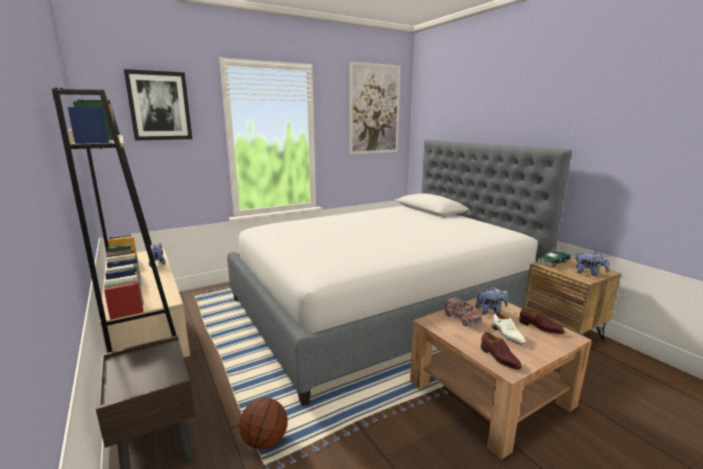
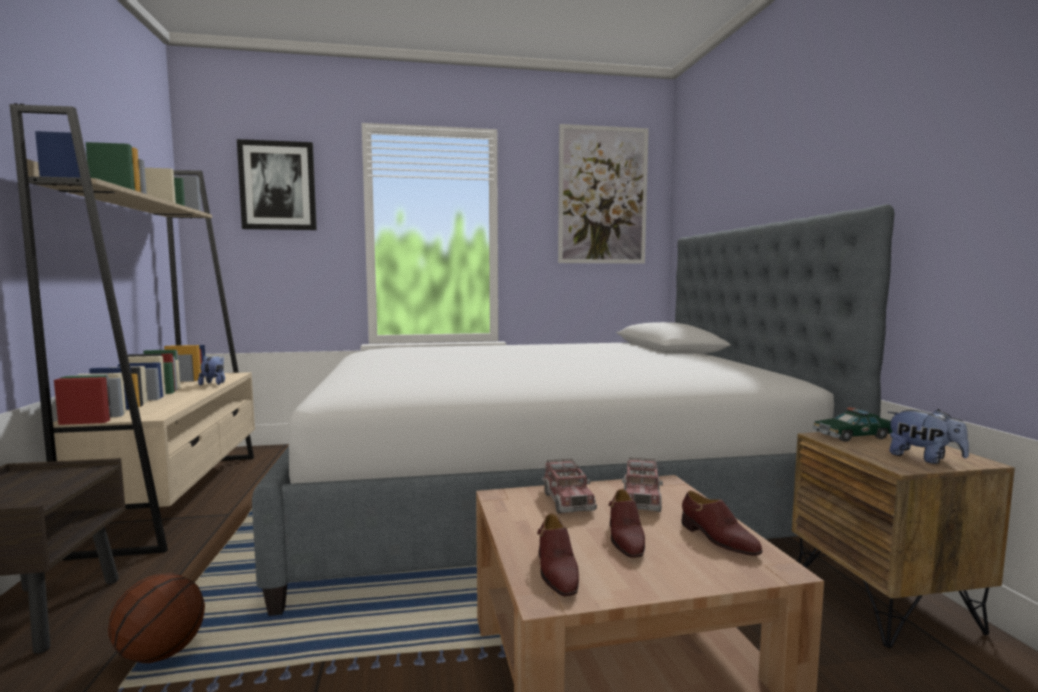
camera: 20 degrees right, 10 degrees down
plush toy [475,286,508,315] -> toy truck [622,458,663,512]
white shoe [492,312,525,345] -> brown shoe [609,489,645,558]

